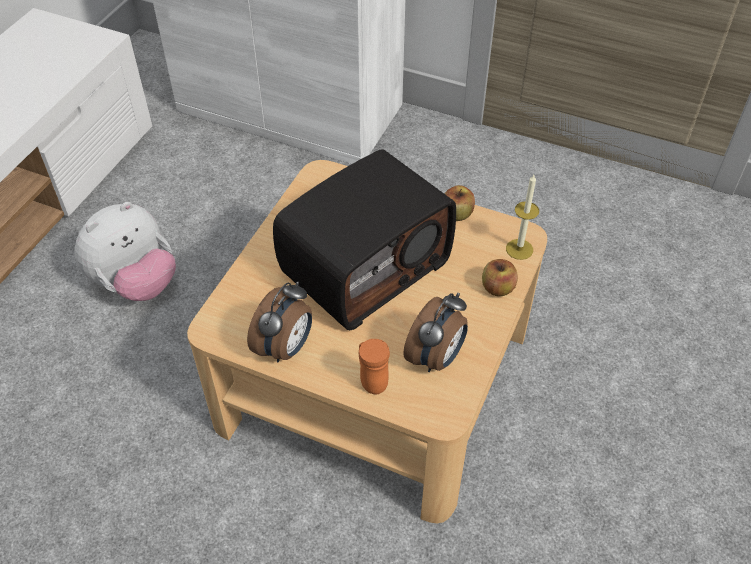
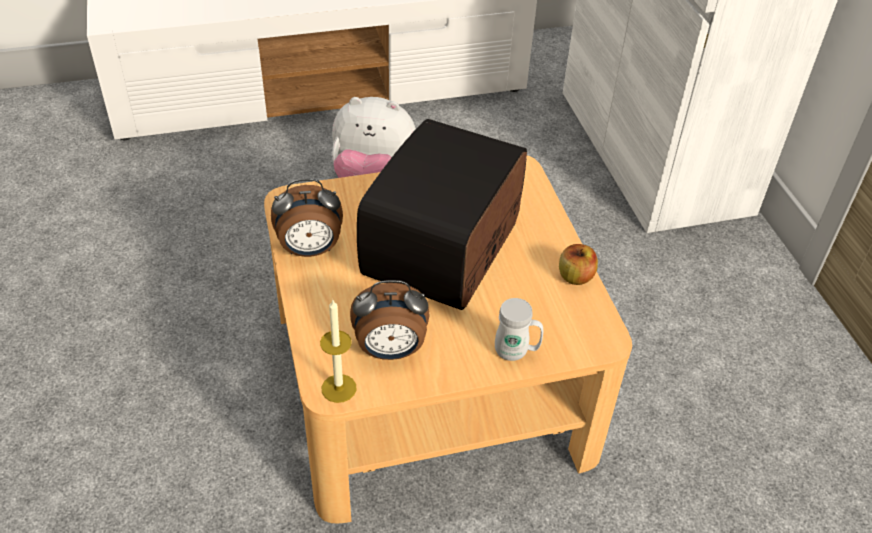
camera: 50 degrees right, 5 degrees down
radio [273,149,456,330] -> radio turned 105 degrees clockwise [357,119,527,310]
orange mug [359,339,390,394] -> none
apple [482,259,518,296] -> white mug [495,298,543,361]
candle [506,175,539,260] -> candle moved to [320,300,357,403]

